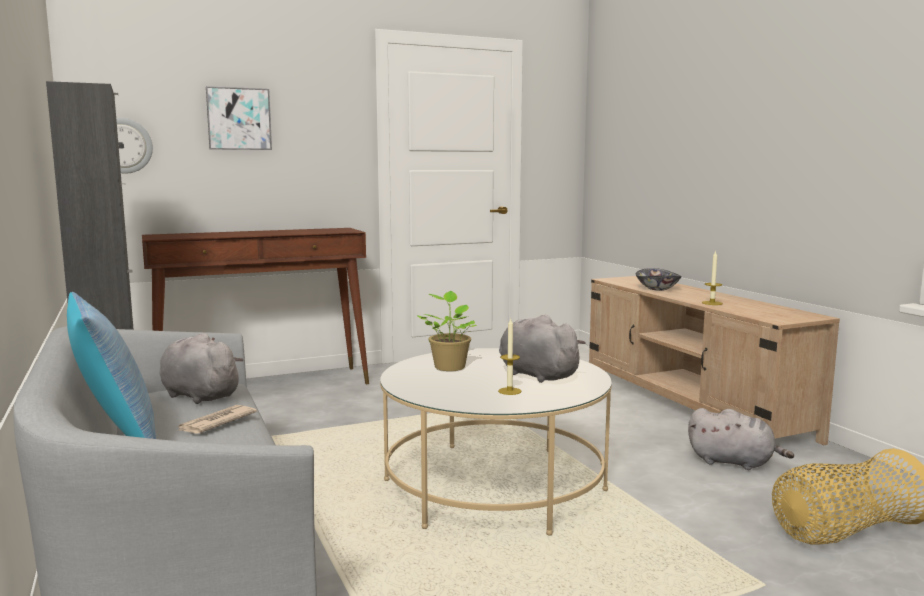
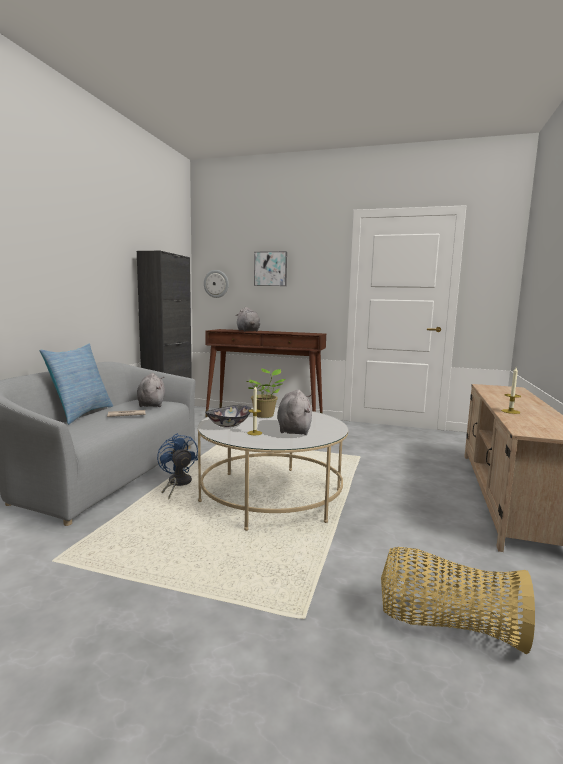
camera: 40 degrees right, 0 degrees up
bowl [636,268,682,291] -> bowl moved to [205,405,251,427]
grey plush toy [688,408,794,470] -> grey plush toy moved to [236,307,260,331]
none -> blue fan [157,433,198,500]

